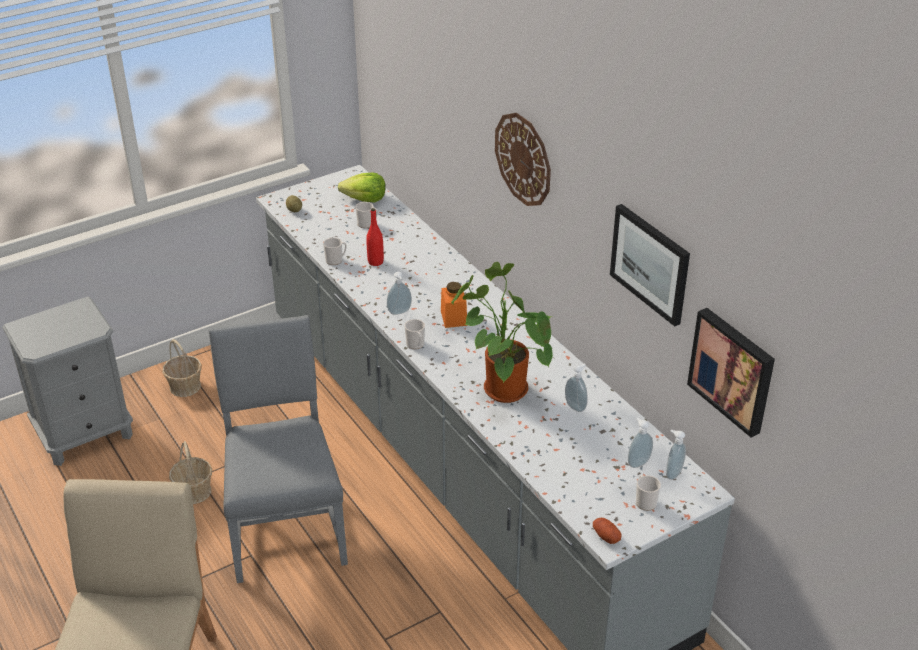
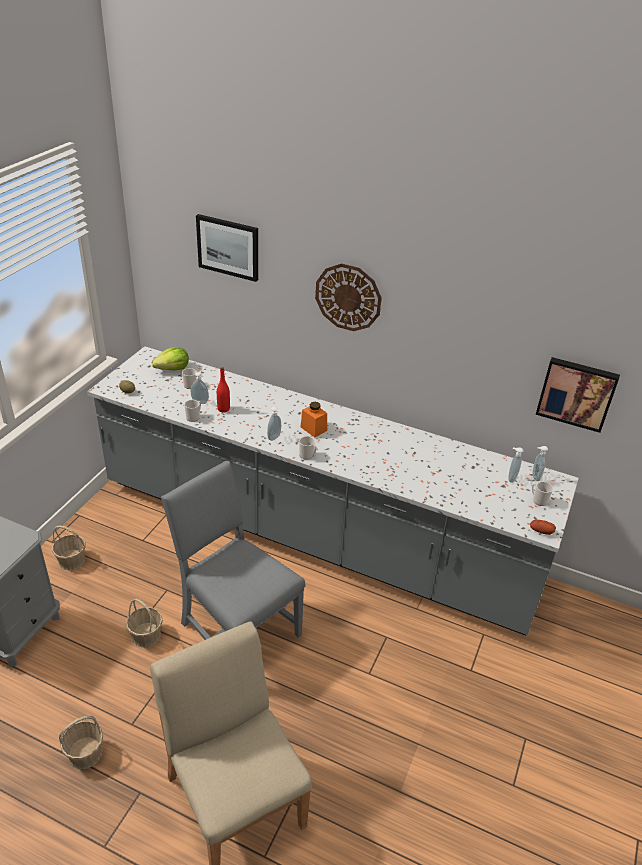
camera: 35 degrees left, 0 degrees up
potted plant [451,262,553,403] -> none
soap dispenser [565,364,588,412] -> soap dispenser moved to [191,370,209,404]
picture [610,204,690,326] -> picture moved to [196,214,258,282]
none -> basket [59,716,103,769]

